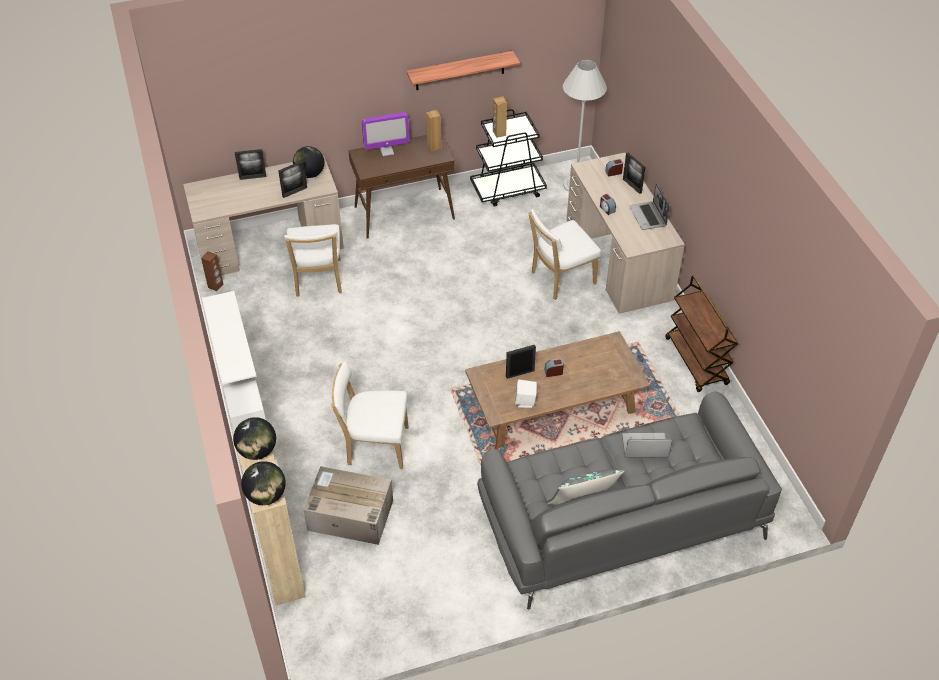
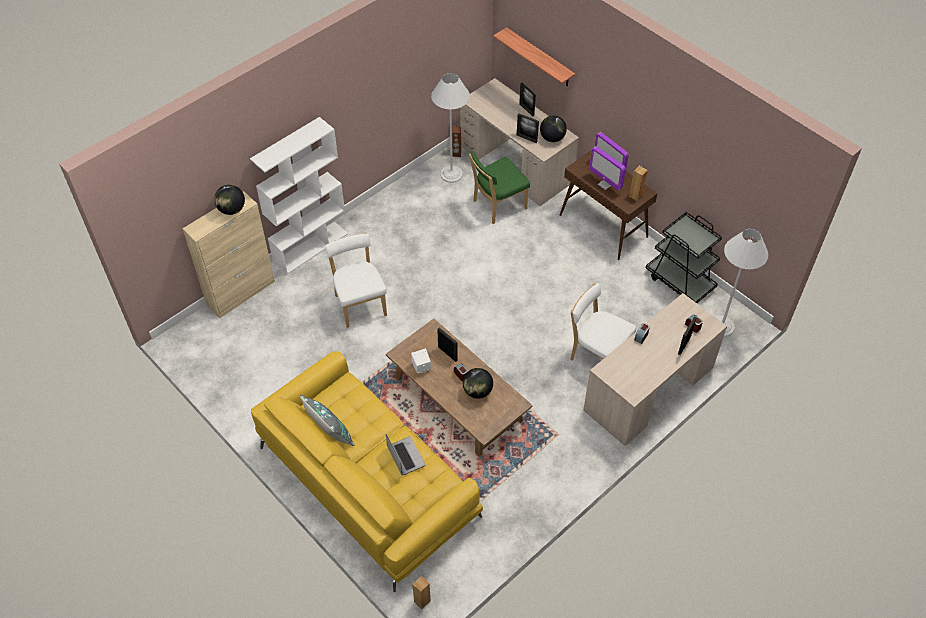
camera: 65 degrees right, 5 degrees up
globe [241,461,286,505] -> globe moved to [463,368,493,399]
white chair [284,224,342,297] -> green chair [469,151,530,224]
cardboard box [304,466,393,545] -> none
shelf [406,51,520,90] -> shelf moved to [493,27,575,86]
grey sofa [477,392,782,610] -> yellow sofa [251,351,483,592]
brown speaker [493,96,507,138] -> brown speaker moved to [412,576,431,609]
laptop [630,183,670,230] -> none
brown cart [665,276,738,392] -> none
none -> white floor lamp [431,73,470,183]
none -> monitor [589,146,626,190]

